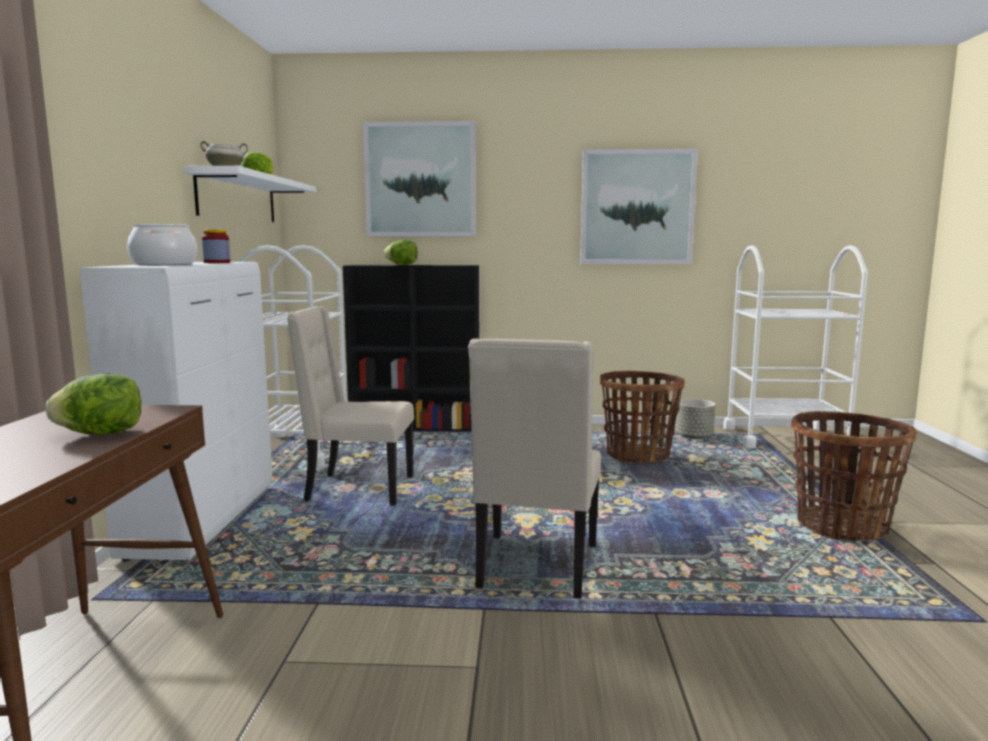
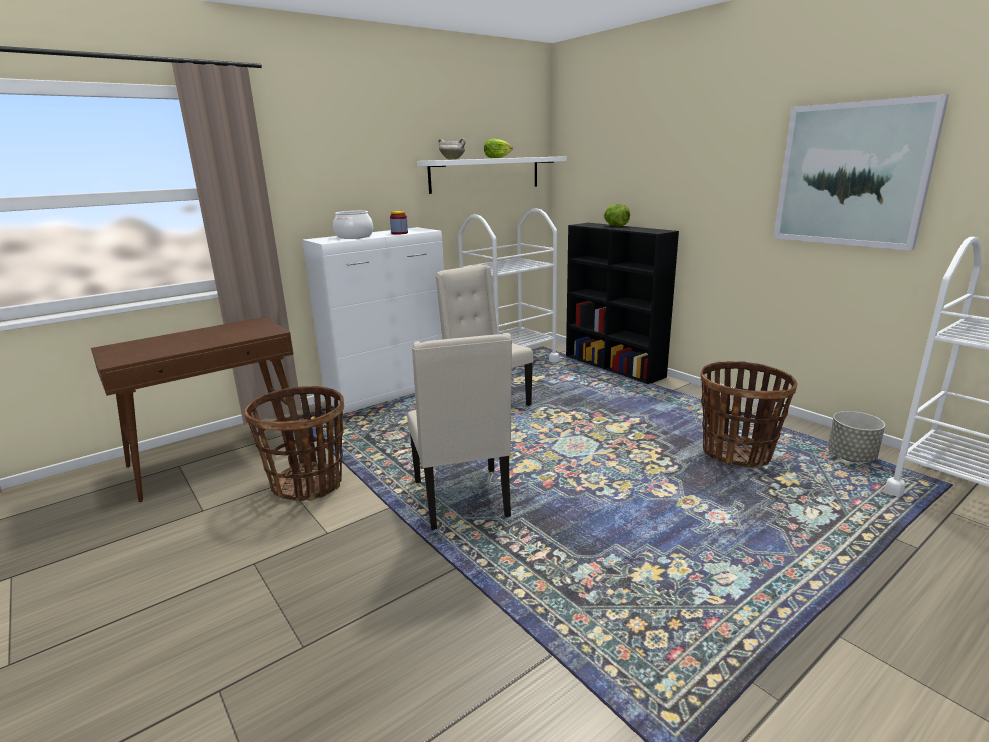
camera: 50 degrees right, 10 degrees up
lettuce [46,374,141,435] -> none
picture [363,121,476,236] -> none
beige chair [468,339,601,599] -> beige chair turned 75 degrees counterclockwise [407,333,512,530]
basket [791,411,917,542] -> basket moved to [245,386,344,501]

